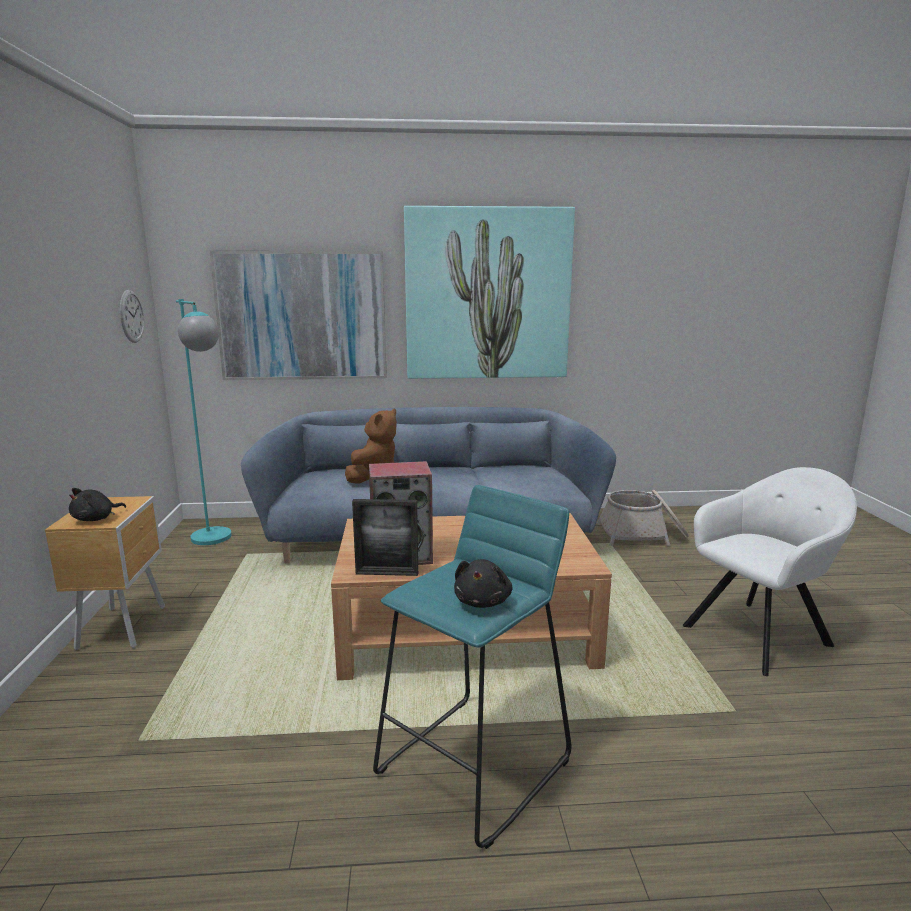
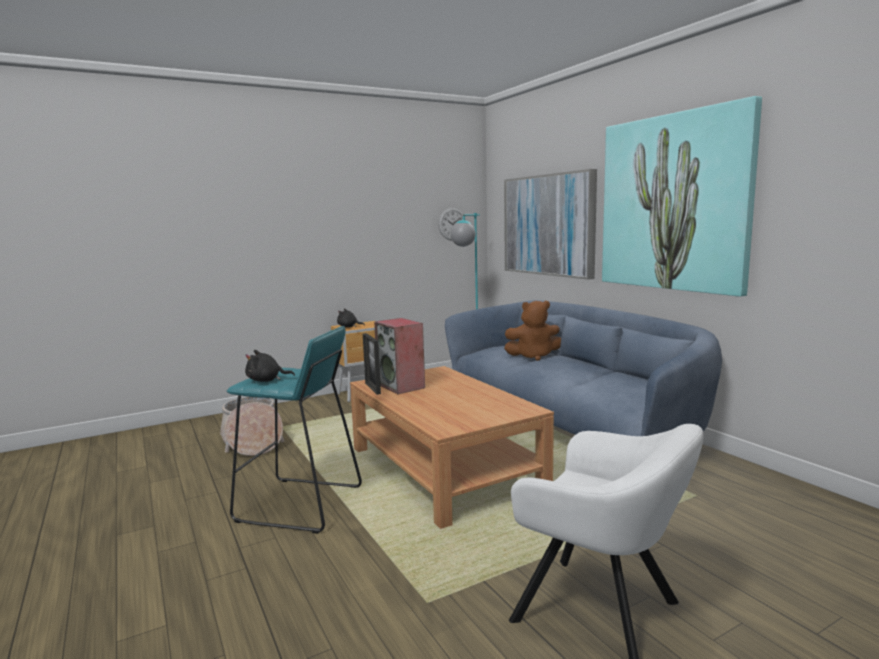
camera: 65 degrees right, 5 degrees down
basket [597,490,689,546] -> basket moved to [220,397,284,456]

